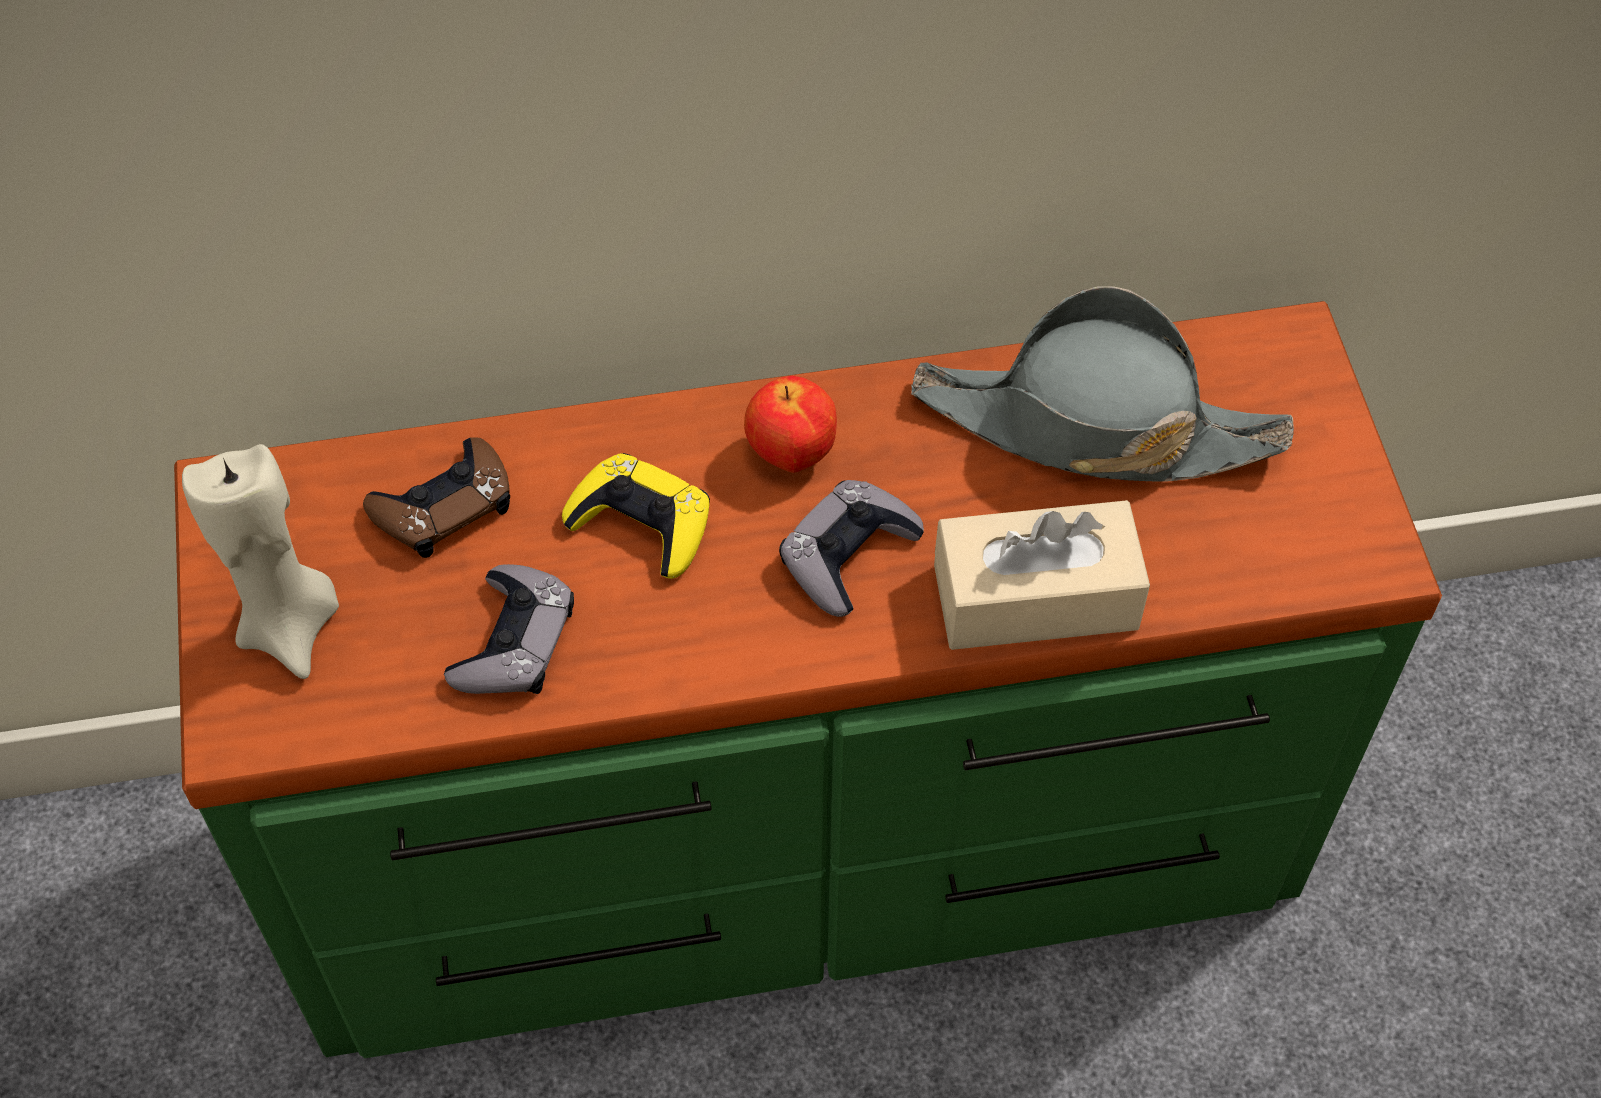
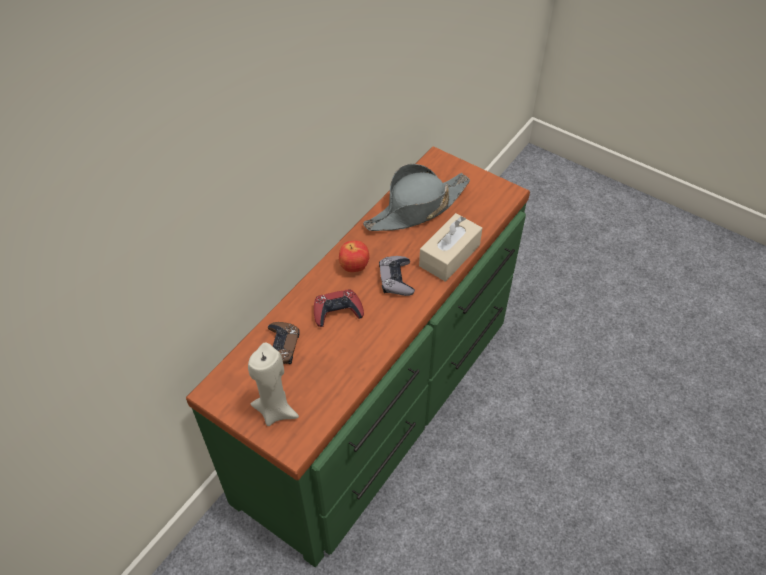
camera: 45 degrees left, 5 degrees down
grey game controller [444,564,574,694] -> none
yellow game controller [562,453,710,579] -> red game controller [314,290,364,327]

